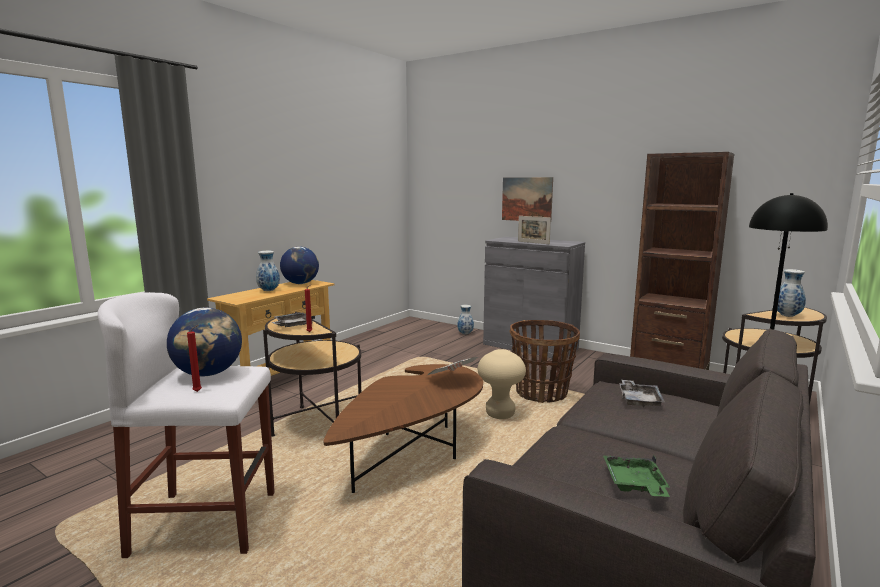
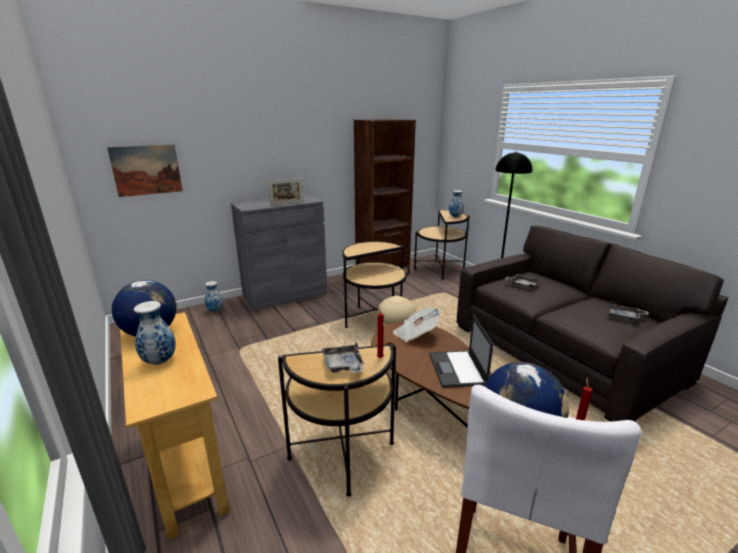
camera: 65 degrees left, 10 degrees up
picture [502,177,553,221] -> picture moved to [107,145,183,197]
basket [510,320,580,403] -> side table [342,241,407,328]
green tray [603,455,670,497] -> grey tray [608,301,648,322]
none -> laptop [429,315,494,388]

